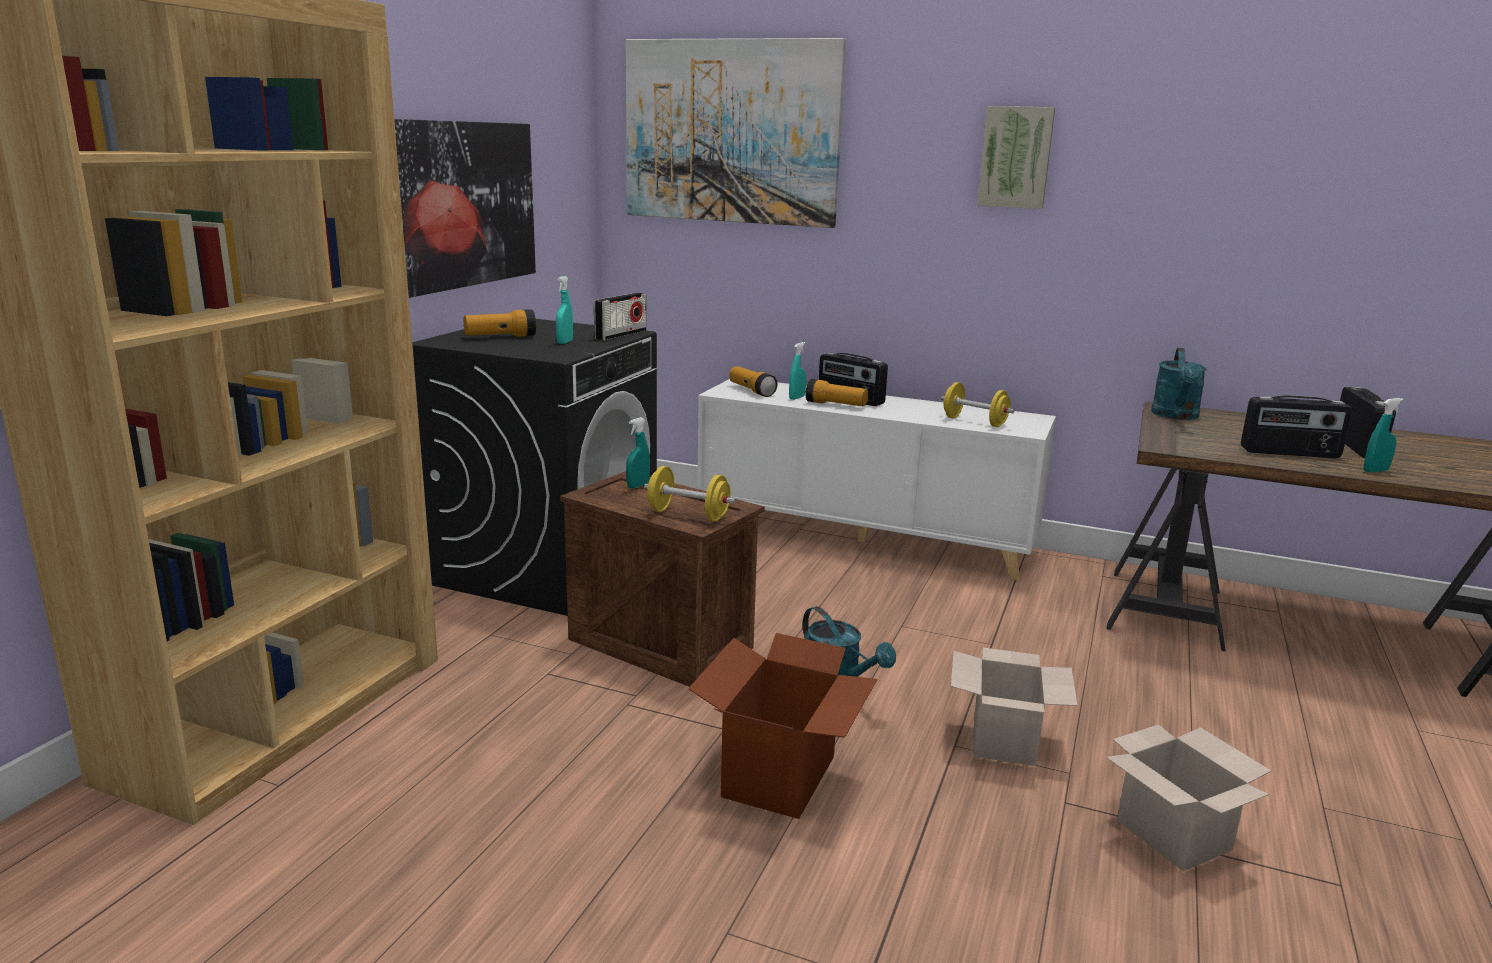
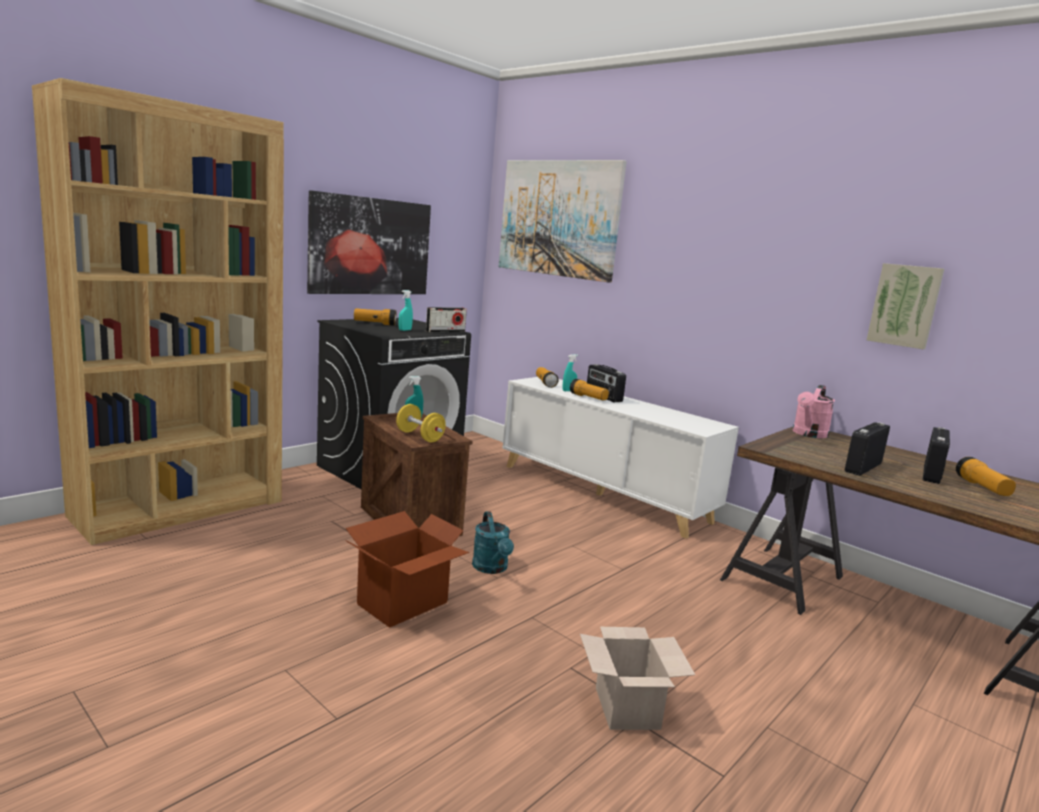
camera: 20 degrees right, 5 degrees down
yellow dumbbell [941,382,1014,427] -> none
cardboard box [951,648,1077,766] -> none
picture [977,106,1055,209] -> picture moved to [867,263,944,349]
turquoise watering can [1151,348,1207,420] -> pink watering can [793,385,835,438]
radio [1241,395,1352,458] -> radio turned 105 degrees clockwise [845,422,890,476]
turquoise spray bottle [1364,398,1404,473] -> none
none -> flashlight [956,457,1016,496]

